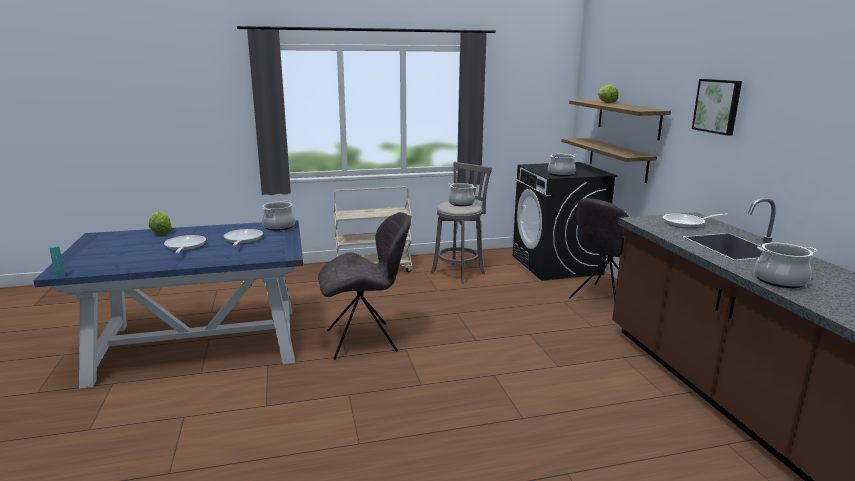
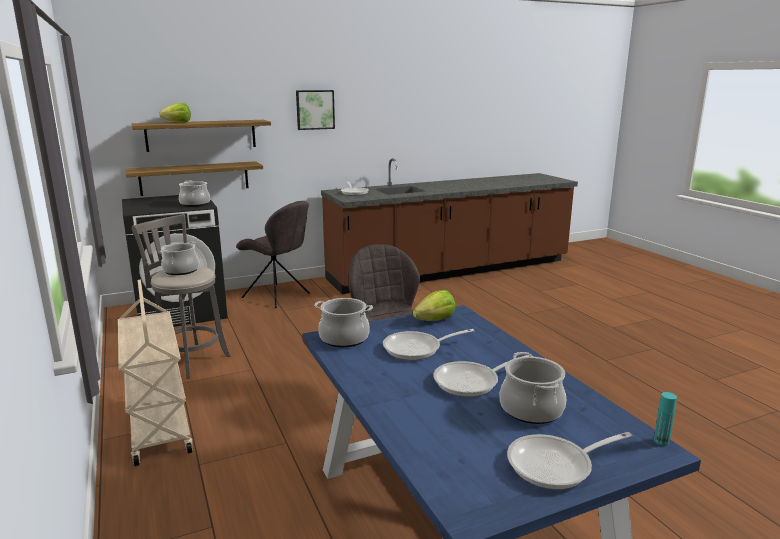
camera: 100 degrees left, 0 degrees up
lettuce [149,212,172,234] -> lettuce moved to [413,290,455,321]
cooking pot [754,242,818,288] -> cooking pot moved to [499,352,566,424]
none -> frying pan [507,432,632,490]

